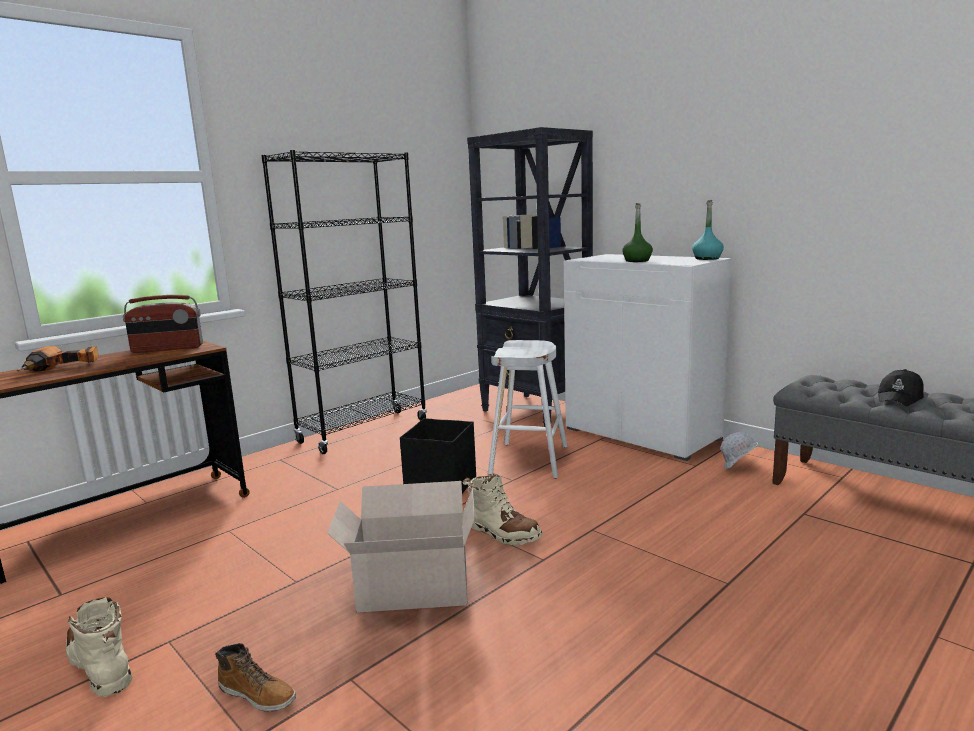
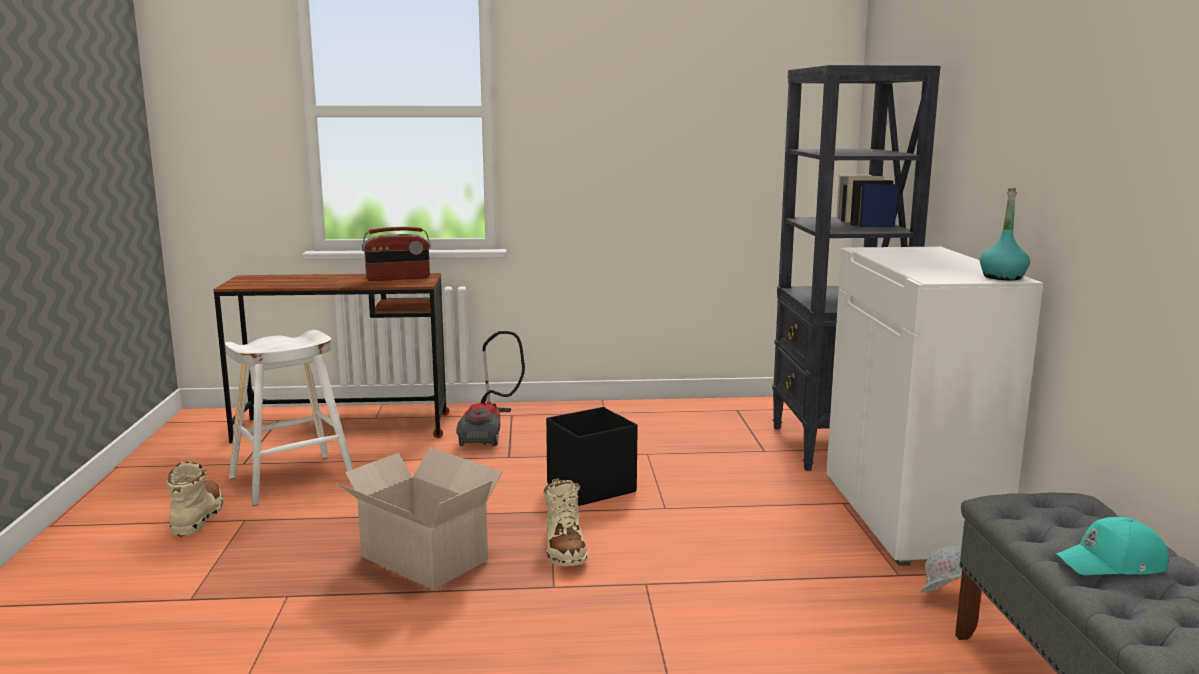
camera: 40 degrees right, 0 degrees up
power drill [17,346,99,371] -> none
radio [123,295,203,353] -> radio turned 45 degrees counterclockwise [362,227,431,281]
boot [215,643,296,712] -> none
black bookcase [261,150,427,454] -> none
white stool [488,340,568,478] -> white stool moved to [225,330,353,505]
green bottle [622,203,653,262] -> none
black cap [878,369,924,406] -> turquoise cap [1055,517,1169,575]
none -> vacuum cleaner [456,331,525,446]

